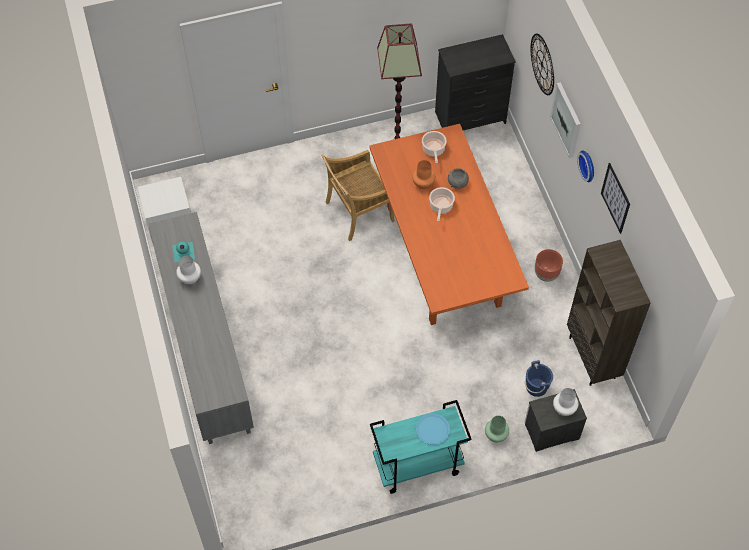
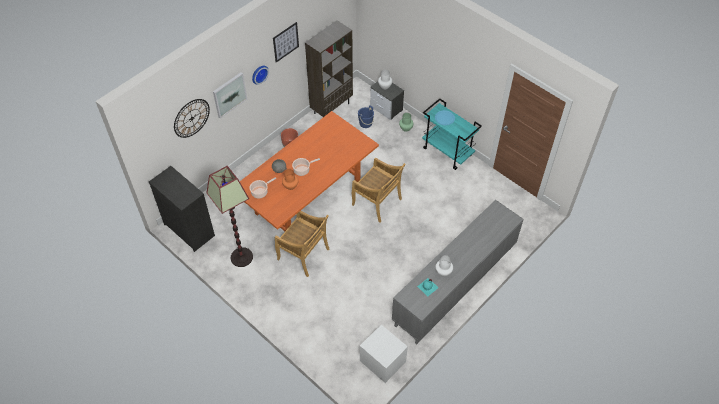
camera: 120 degrees left, 5 degrees down
none -> beige chair [352,158,406,223]

